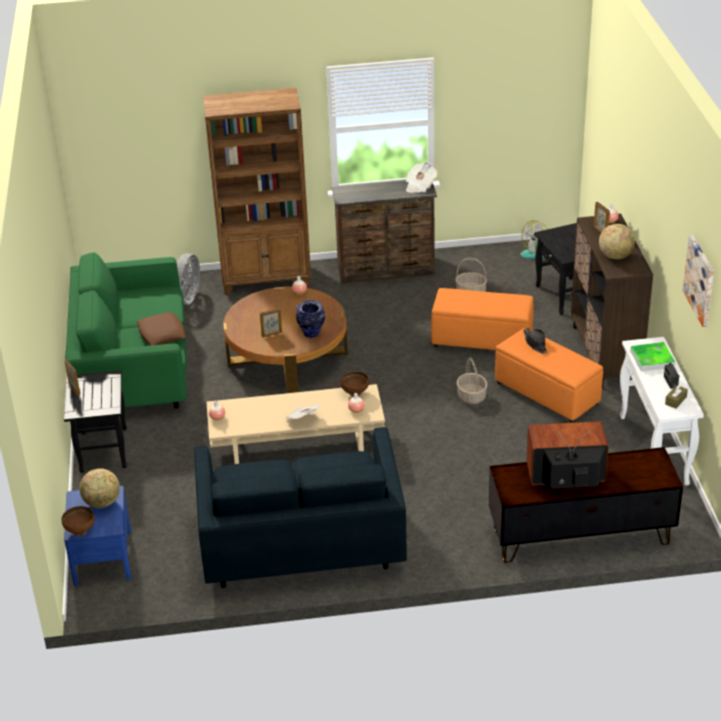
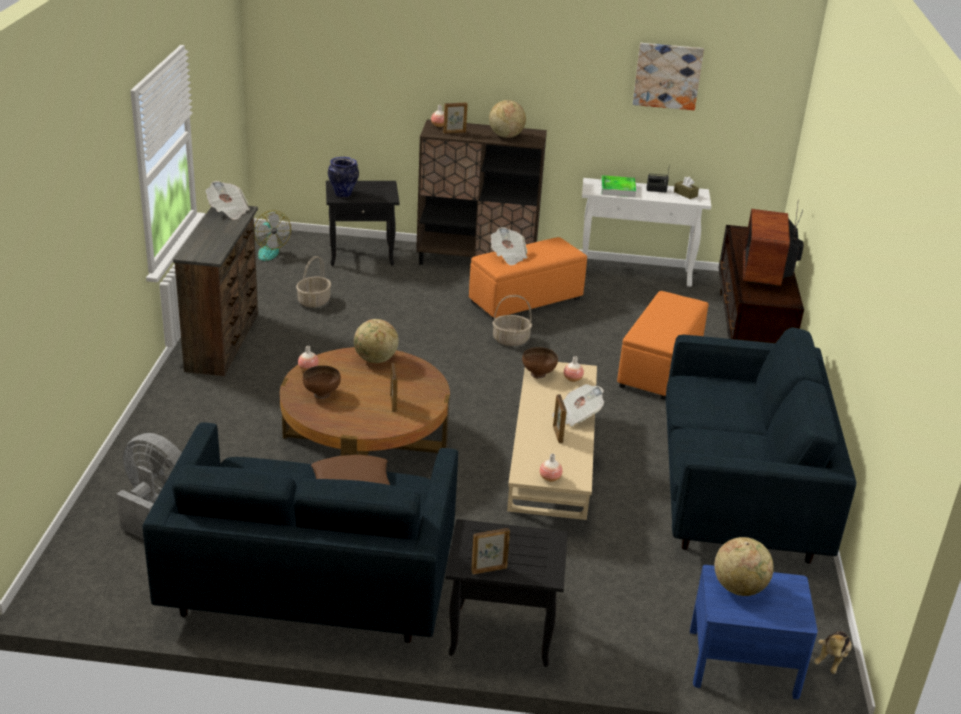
camera: 80 degrees left, 5 degrees down
brown bowl [62,506,95,536] -> brown bowl moved to [303,365,341,399]
green sofa [65,252,187,408] -> blue sofa [143,422,458,643]
brown bookcase [203,88,311,295] -> none
vase [296,300,325,338] -> vase moved to [328,157,359,197]
orange ottoman [431,288,534,350] -> orange ottoman moved to [617,291,709,400]
black hat [523,328,547,354] -> newspaper [491,227,528,266]
none -> globe [354,319,399,363]
none -> picture frame [553,394,567,443]
none -> plush toy [814,631,852,674]

